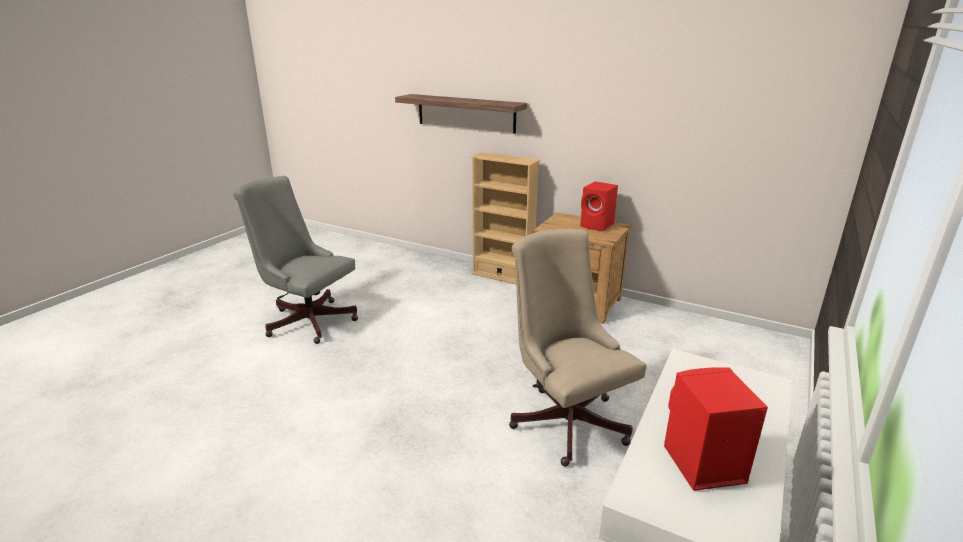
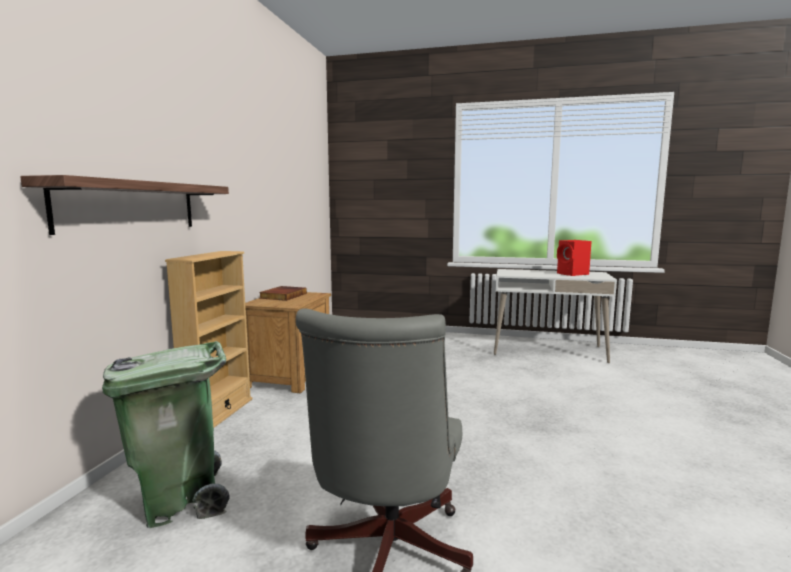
camera: 105 degrees left, 15 degrees down
beige office chair [509,229,647,466] -> none
red speaker [580,181,618,231] -> book [259,286,307,301]
none -> green trash can [102,341,229,528]

